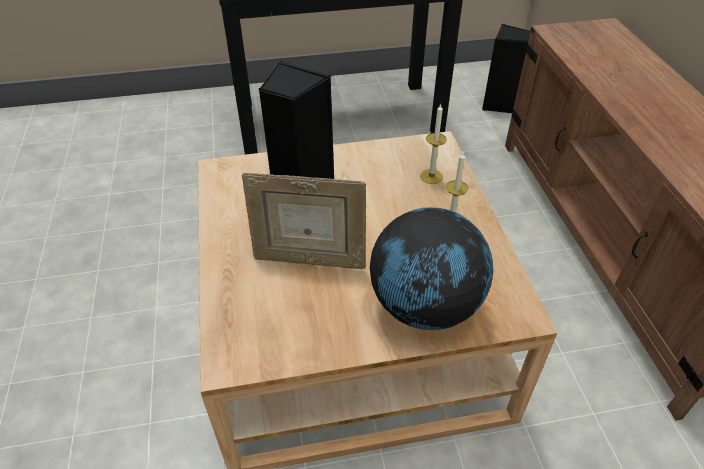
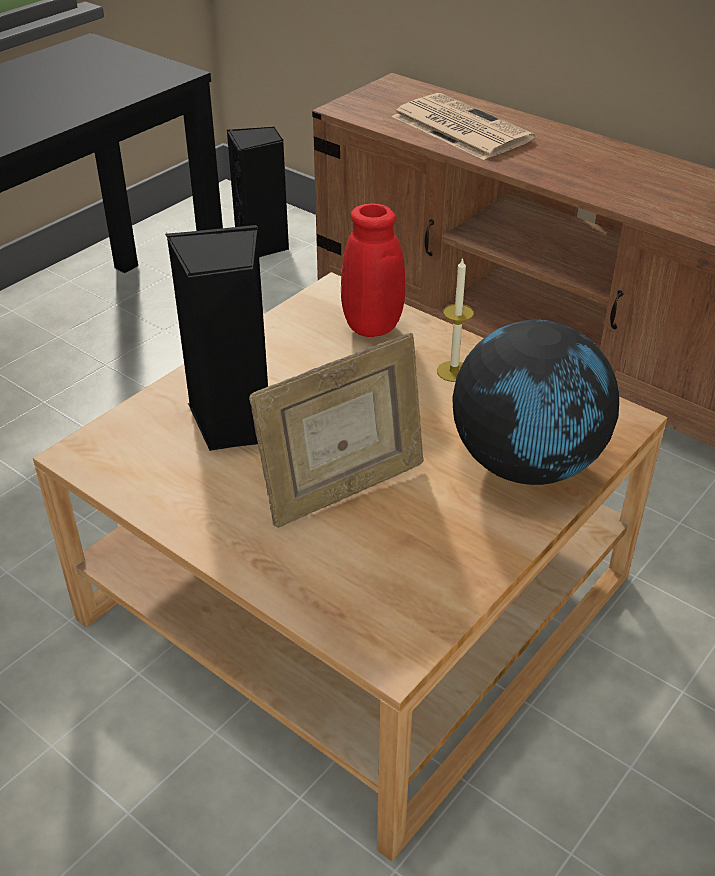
camera: 40 degrees left, 5 degrees down
candle [420,104,447,184] -> red vase [341,204,405,337]
none -> newspaper [392,93,535,160]

